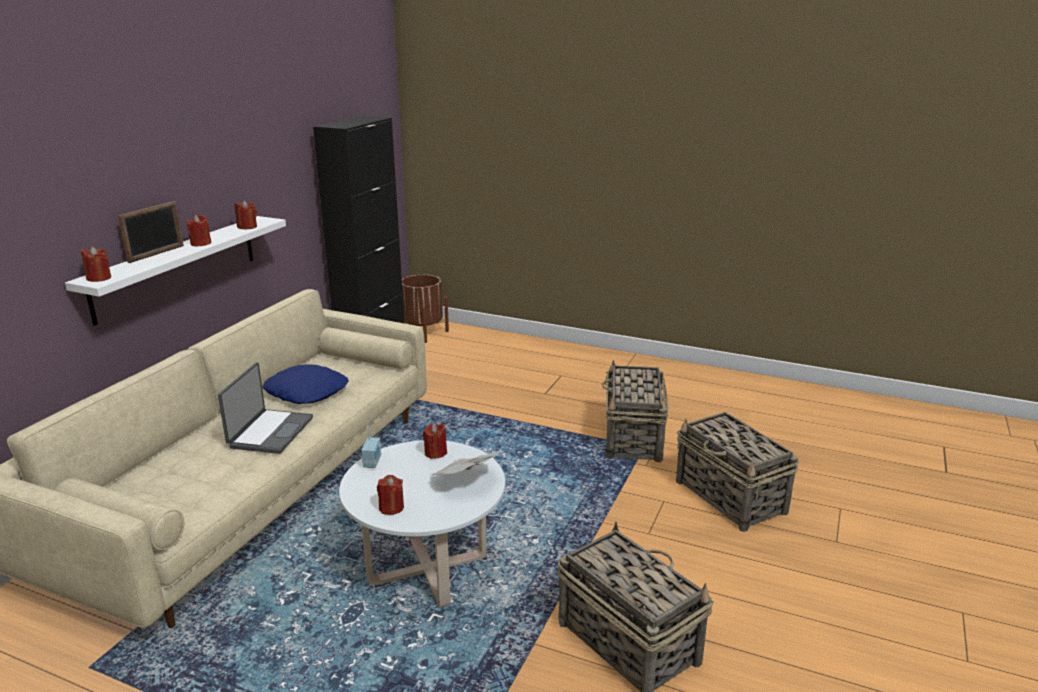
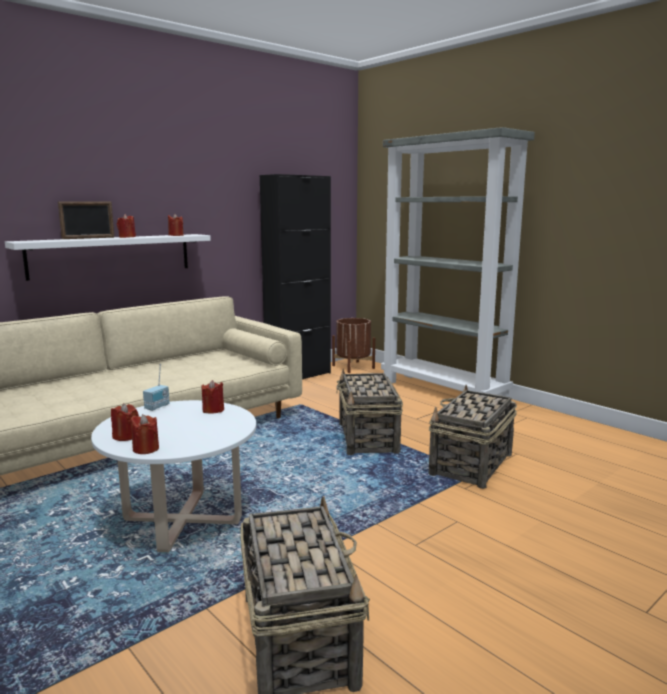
camera: 25 degrees right, 10 degrees down
red candle [81,246,111,282] -> red candle moved to [130,414,159,454]
laptop [218,363,313,454] -> none
blue pillow [263,364,349,404] -> none
newspaper [430,451,502,475] -> none
basket [676,412,799,532] -> basket moved to [336,369,403,455]
none -> grey bookcase [381,127,535,397]

